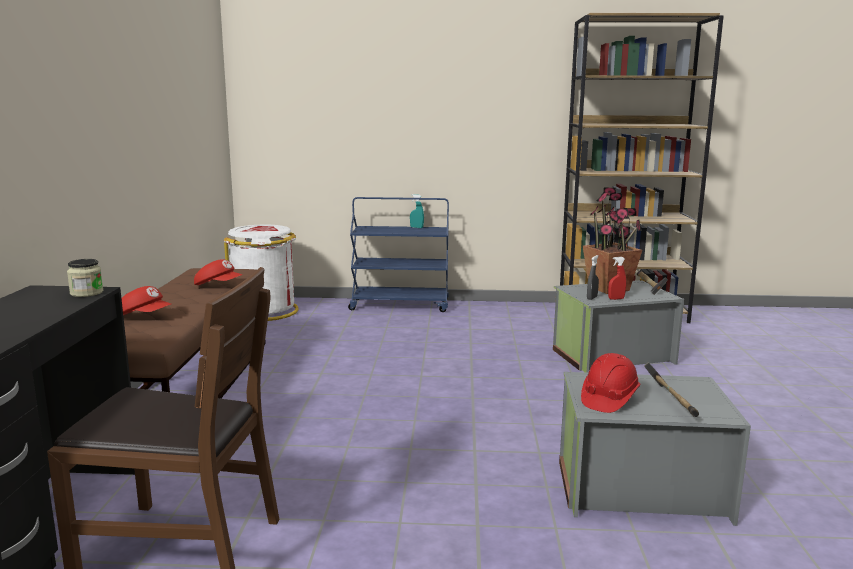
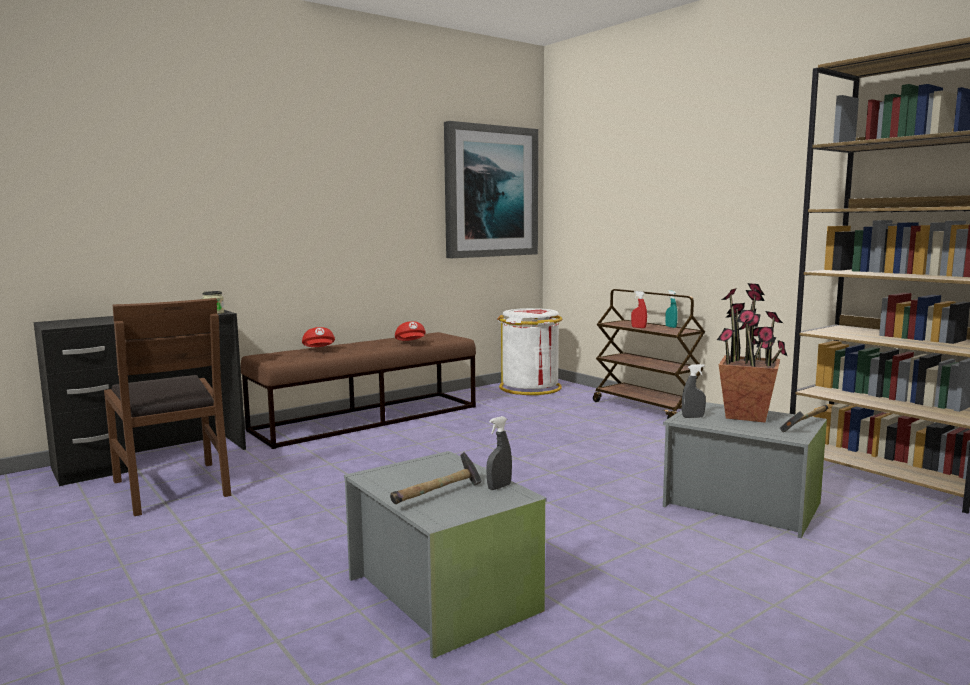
camera: 50 degrees right, 5 degrees down
blue cart [348,197,449,312] -> brown cart [593,289,705,419]
red hard hat [581,353,640,413] -> none
red spray bottle [608,257,626,300] -> red spray bottle moved to [631,291,647,328]
none -> picture [444,121,538,258]
none -> grey spray bottle [486,416,512,490]

